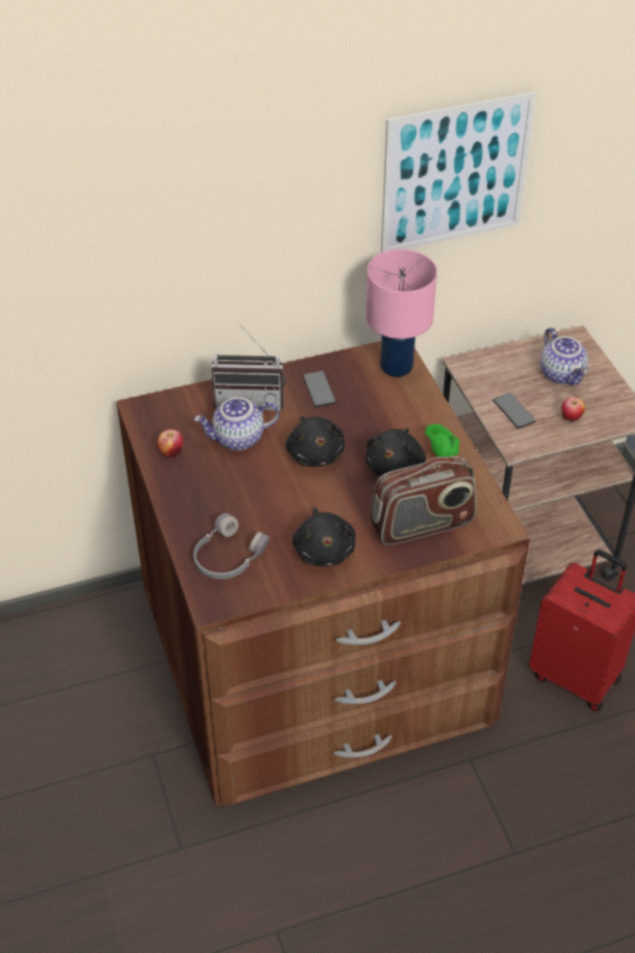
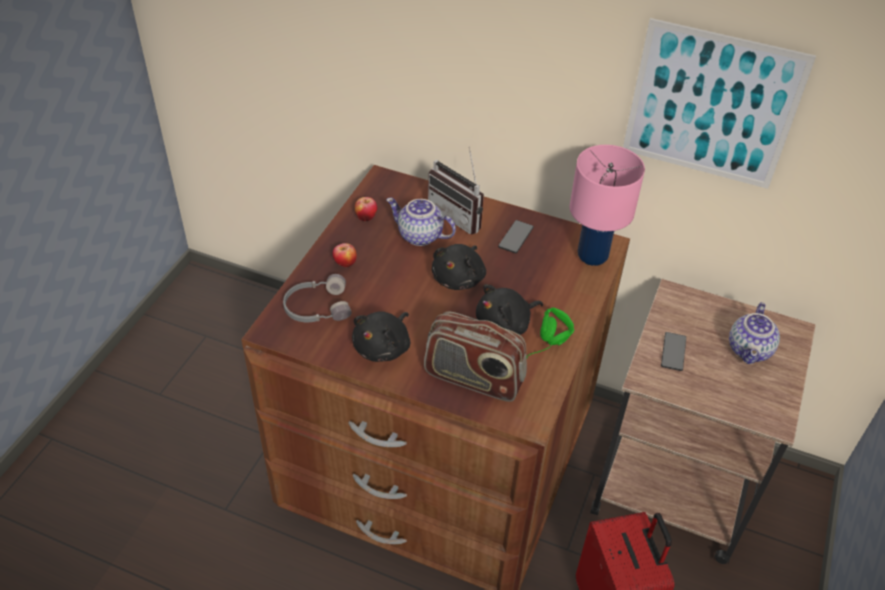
camera: 40 degrees right, 0 degrees up
apple [561,397,585,421] -> apple moved to [332,243,357,267]

